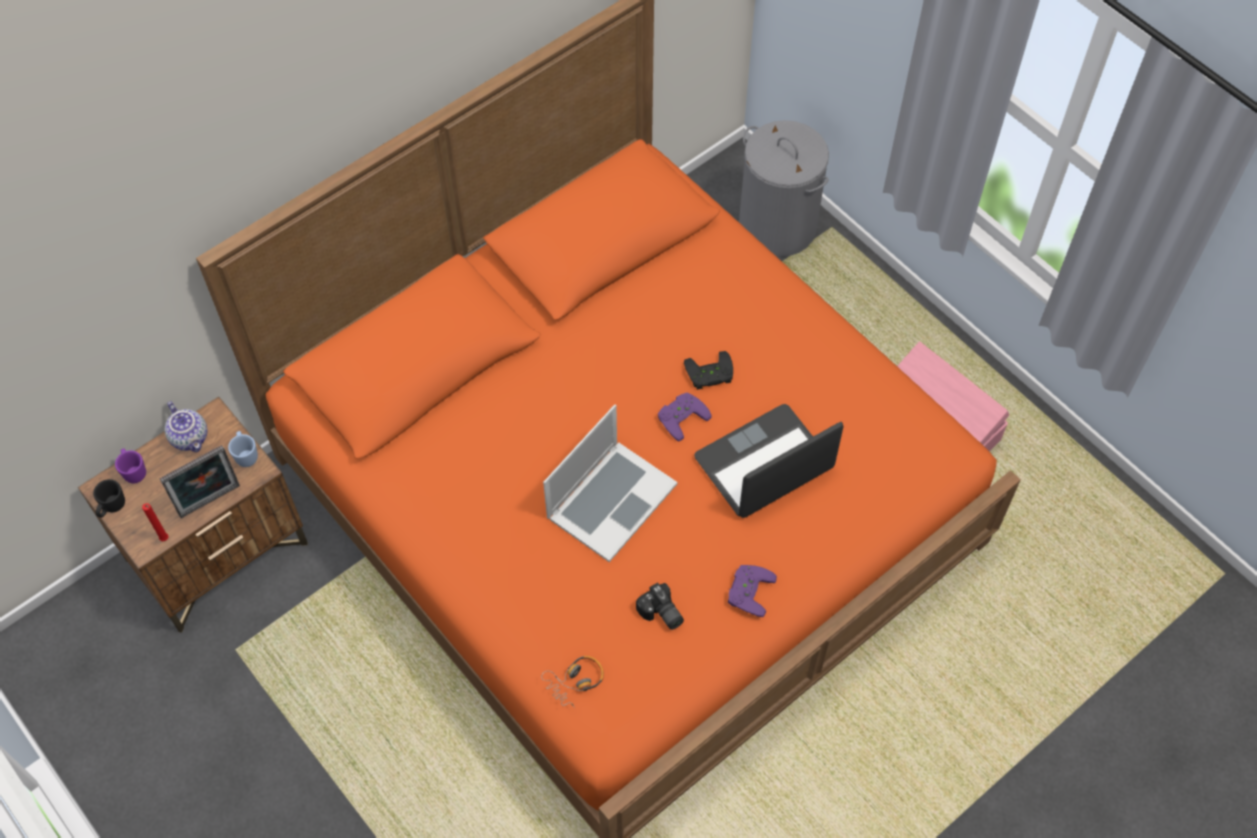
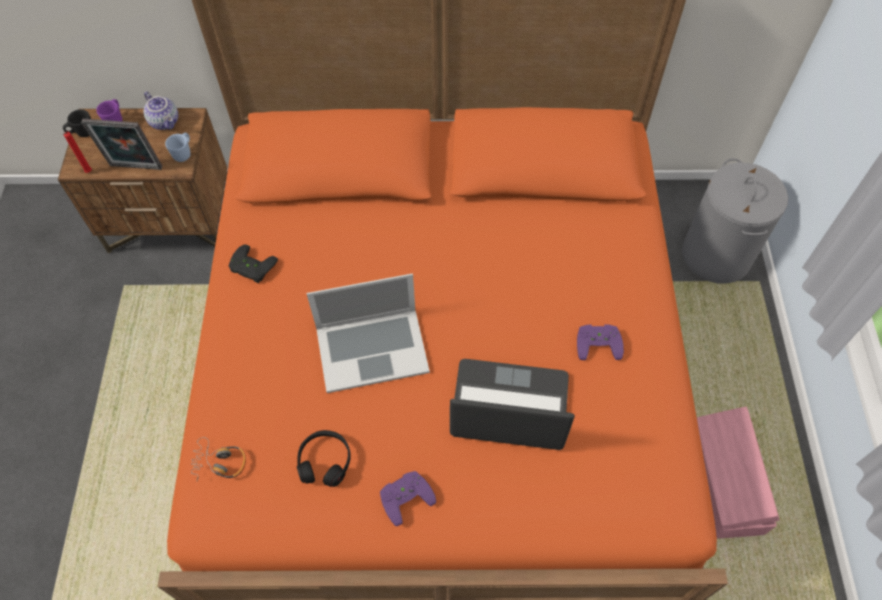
camera: 40 degrees right, 0 degrees up
teapot [165,401,208,452] -> teapot turned 45 degrees counterclockwise [143,91,178,130]
camera [636,583,684,630] -> black headphones [297,430,351,487]
purple game controller [658,392,711,442] -> purple game controller moved to [577,324,624,360]
black game controller [684,351,733,390] -> black game controller moved to [229,244,278,283]

